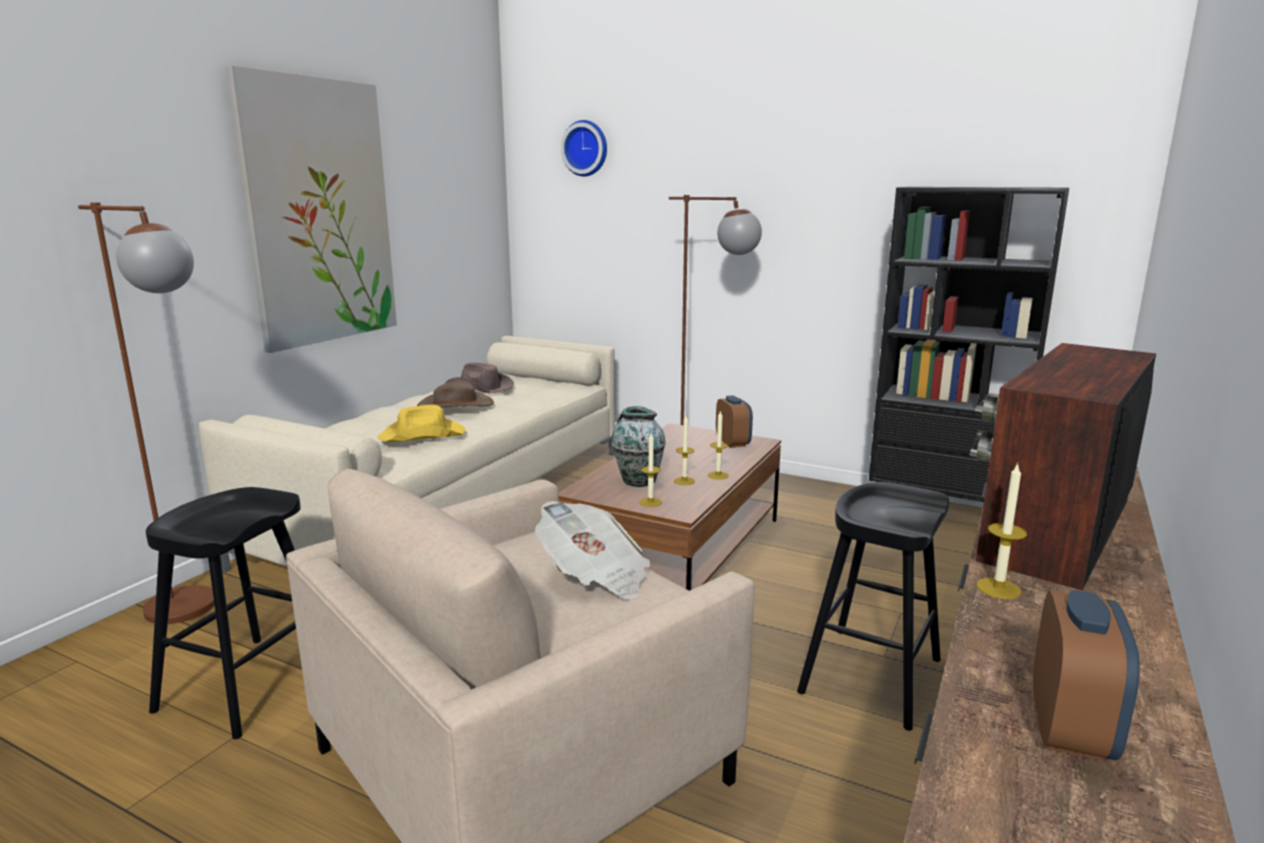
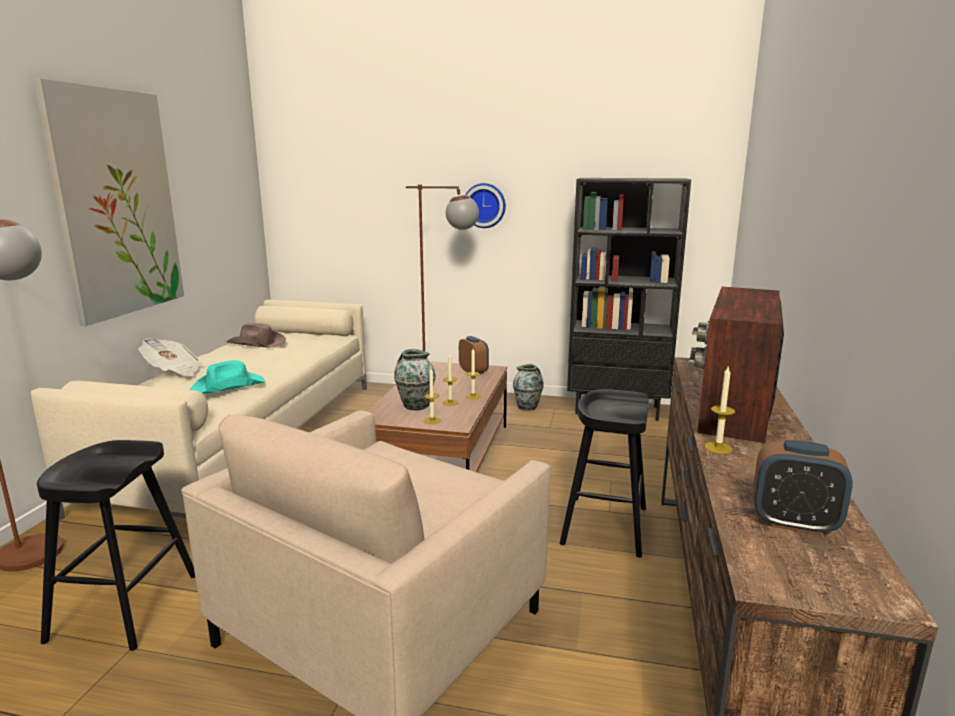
camera: 15 degrees left, 0 degrees up
yellow hat [377,405,466,442] -> turquoise hat [189,360,265,393]
brown hat [417,380,494,408] -> none
newspaper [535,501,651,600] -> newspaper moved to [138,338,202,376]
wall clock [561,120,607,176] -> wall clock moved to [466,183,506,228]
alarm clock [1033,590,1140,761] -> alarm clock turned 105 degrees clockwise [754,440,853,535]
none -> vase [513,364,544,411]

